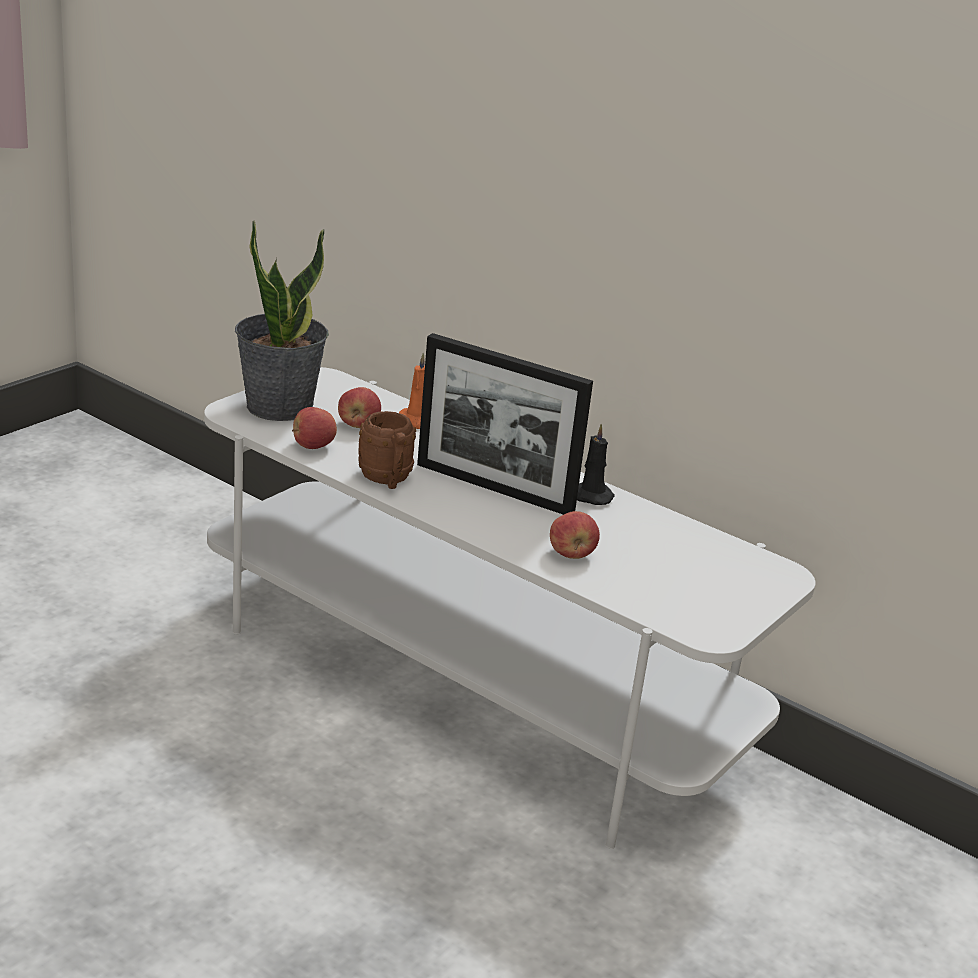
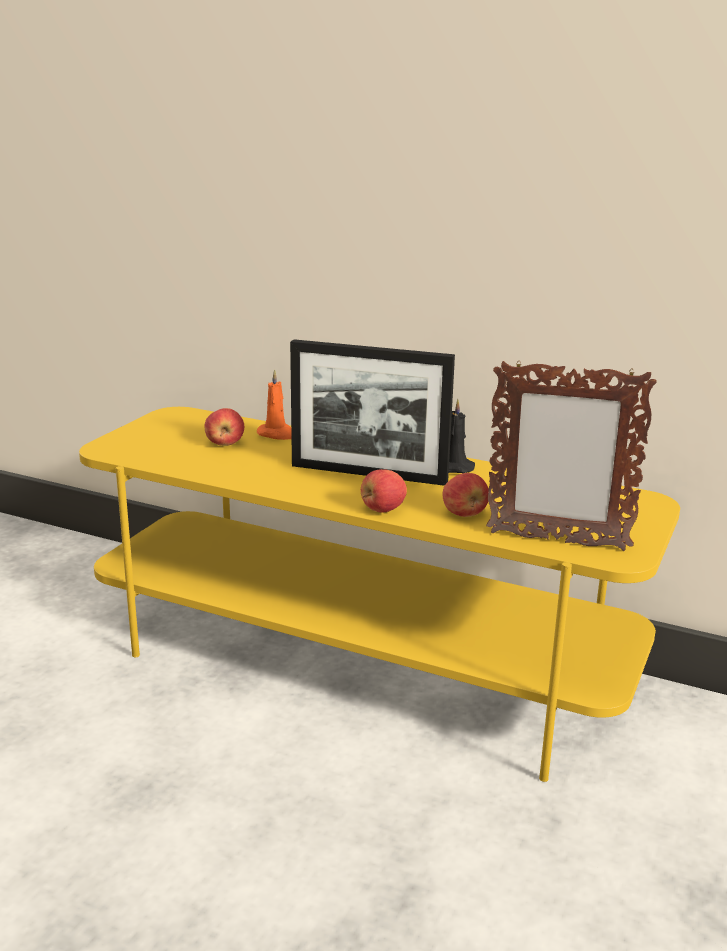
camera: 10 degrees left, 5 degrees down
white tv stand [204,367,815,849] -> yellow tv stand [79,407,680,782]
potted plant [235,220,329,421] -> none
apple [292,407,337,449] -> apple moved to [361,469,407,513]
brown mug [358,411,416,489] -> none
none -> picture frame [486,361,657,551]

